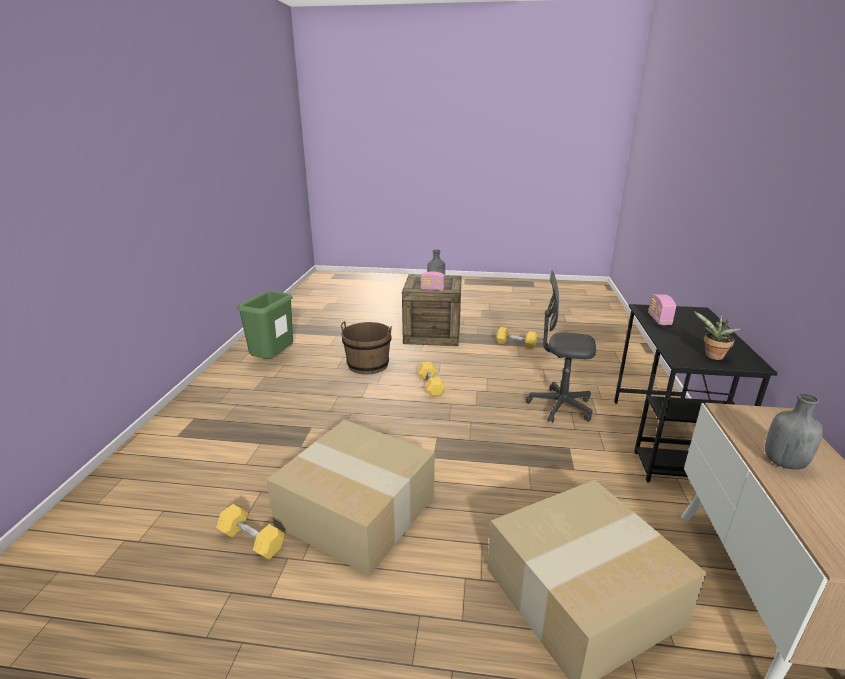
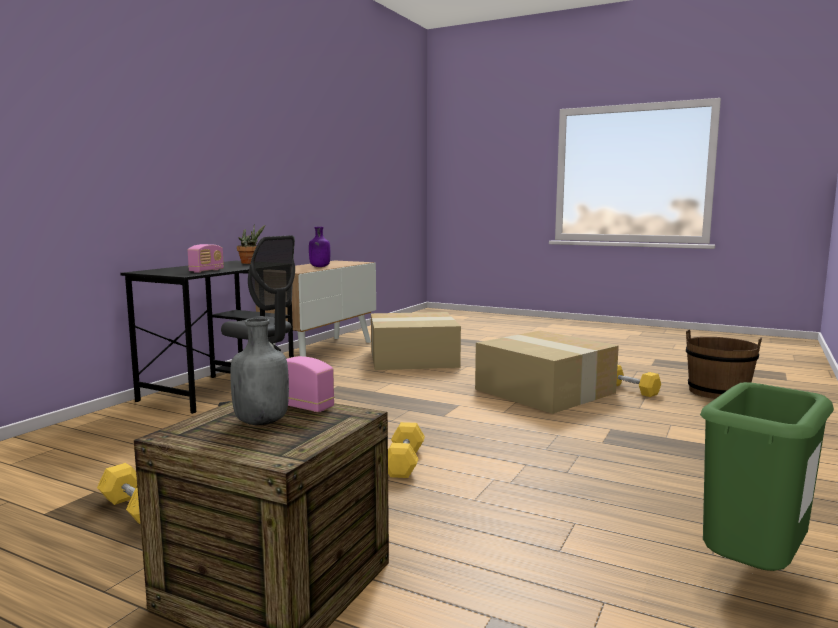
camera: 160 degrees left, 15 degrees down
brown bucket [341,321,392,374] -> brown bucket moved to [686,330,762,399]
grey bottle [765,393,823,470] -> purple bottle [309,227,330,267]

